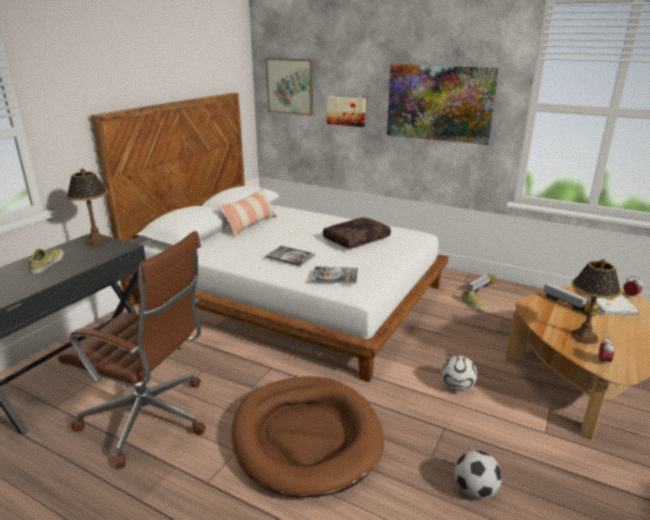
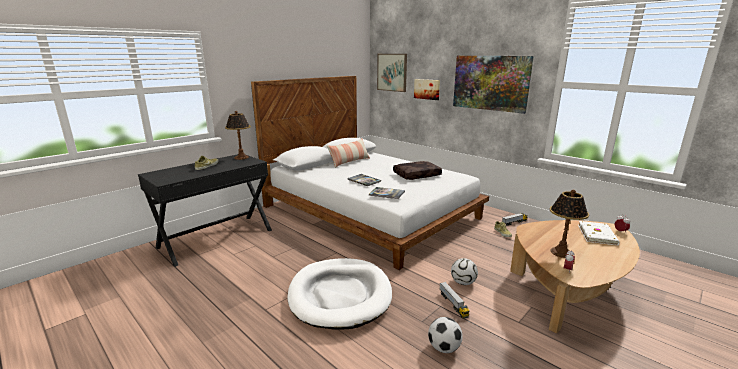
camera: 15 degrees right, 5 degrees down
brown office chair [58,231,206,469] -> none
brown dog bed [232,376,384,498] -> white dog bed [287,258,392,329]
toy truck [543,282,598,317] -> toy truck moved to [440,282,469,319]

